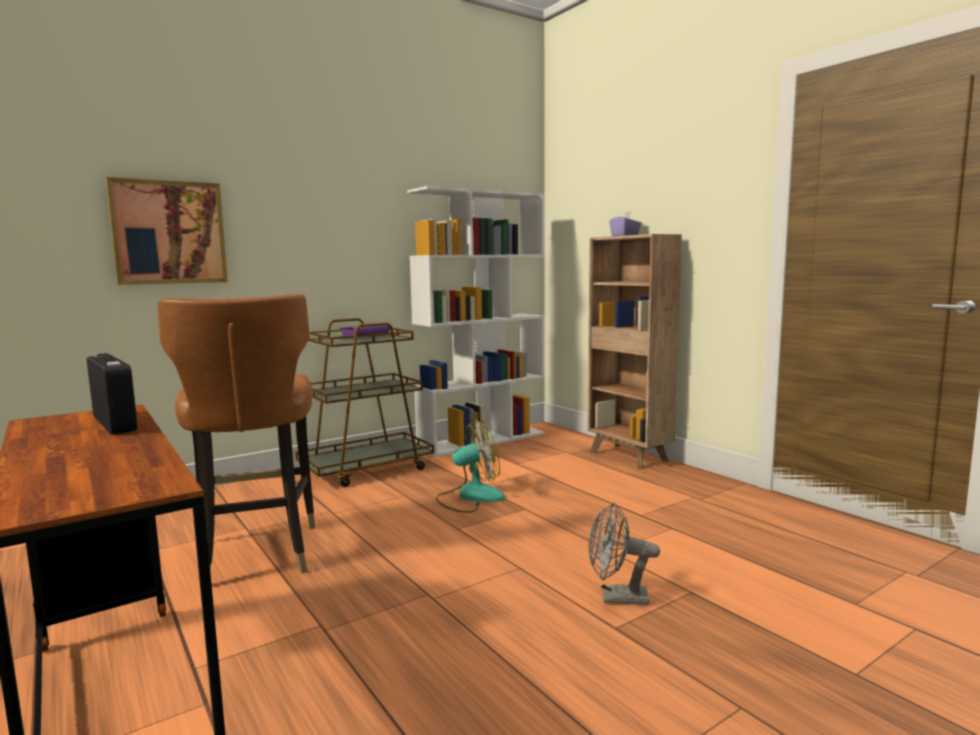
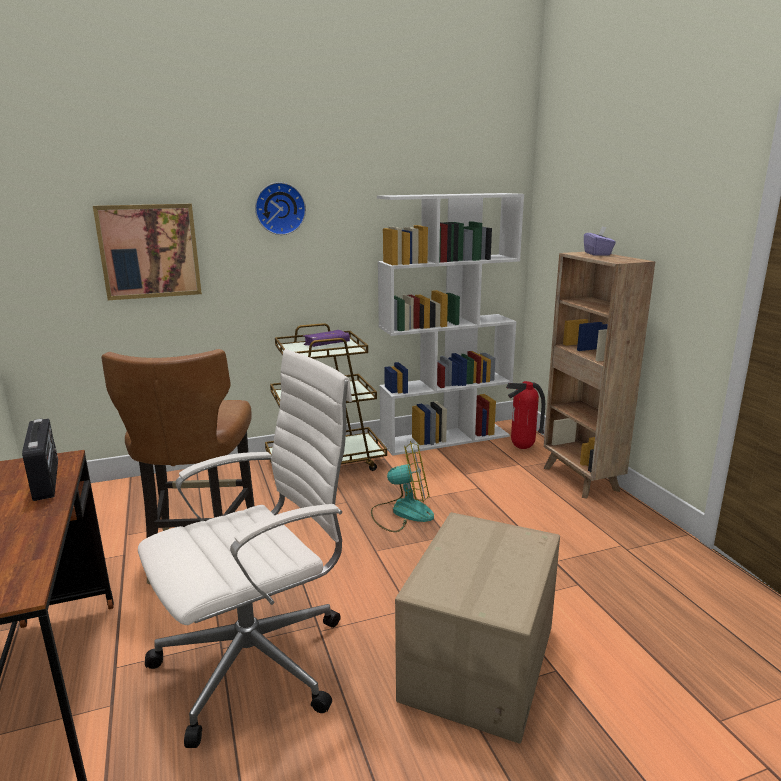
camera: 15 degrees right, 10 degrees up
grey fan [589,503,660,605] -> cardboard box [395,512,560,744]
none -> white office chair [138,349,352,748]
none -> wall clock [255,182,306,235]
none -> fire extinguisher [506,381,545,449]

